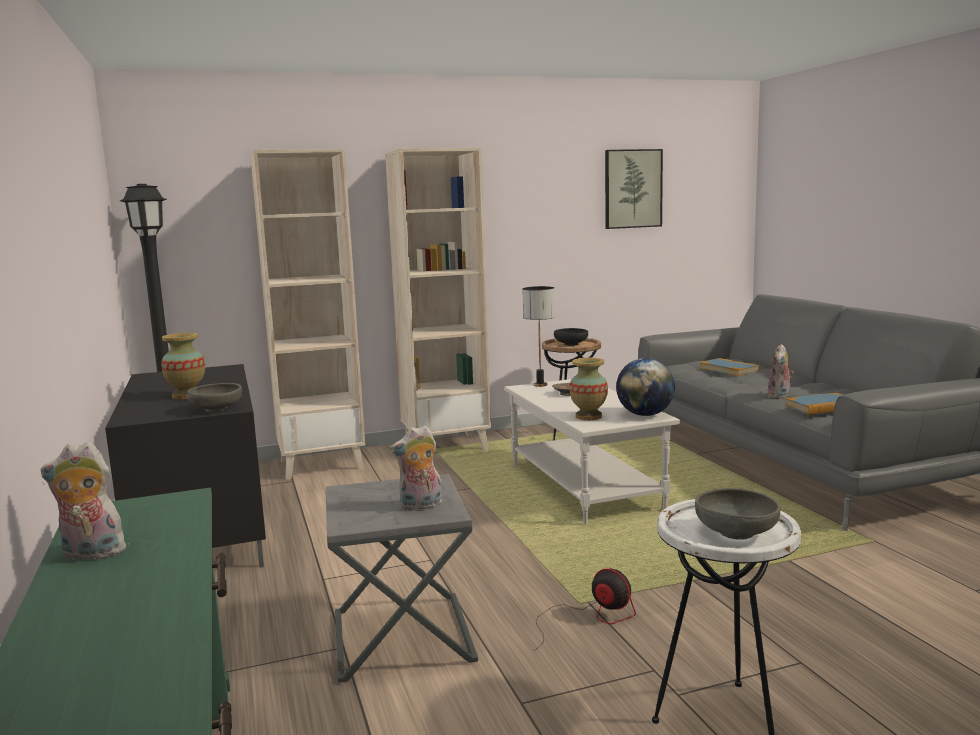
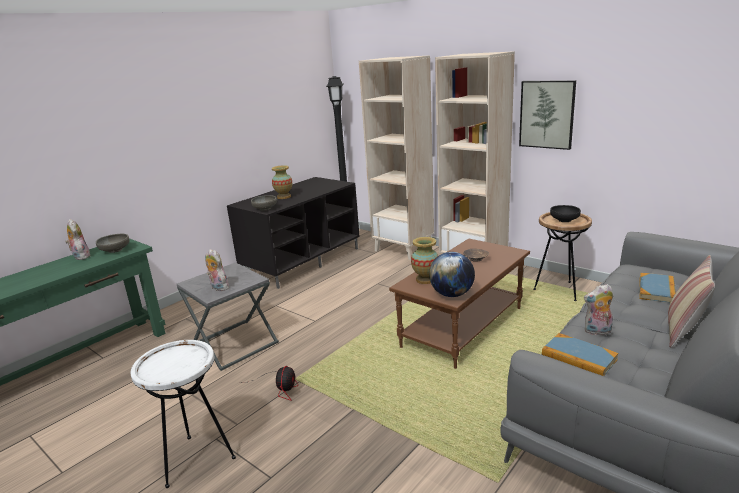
camera: 60 degrees right, 10 degrees up
white coffee table [504,379,680,525] -> brown coffee table [389,239,530,369]
table lamp [523,286,555,387] -> none
picture [605,149,663,229] -> picture moved to [519,80,576,150]
grey bowl [695,488,780,540] -> grey bowl moved to [96,234,129,253]
none -> pillow [668,255,715,348]

